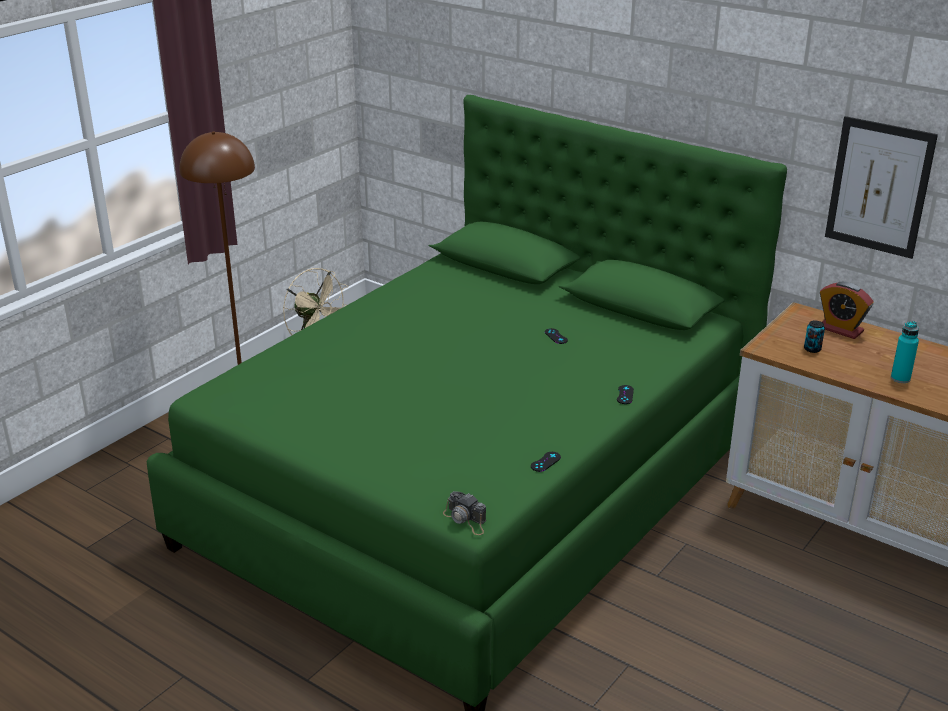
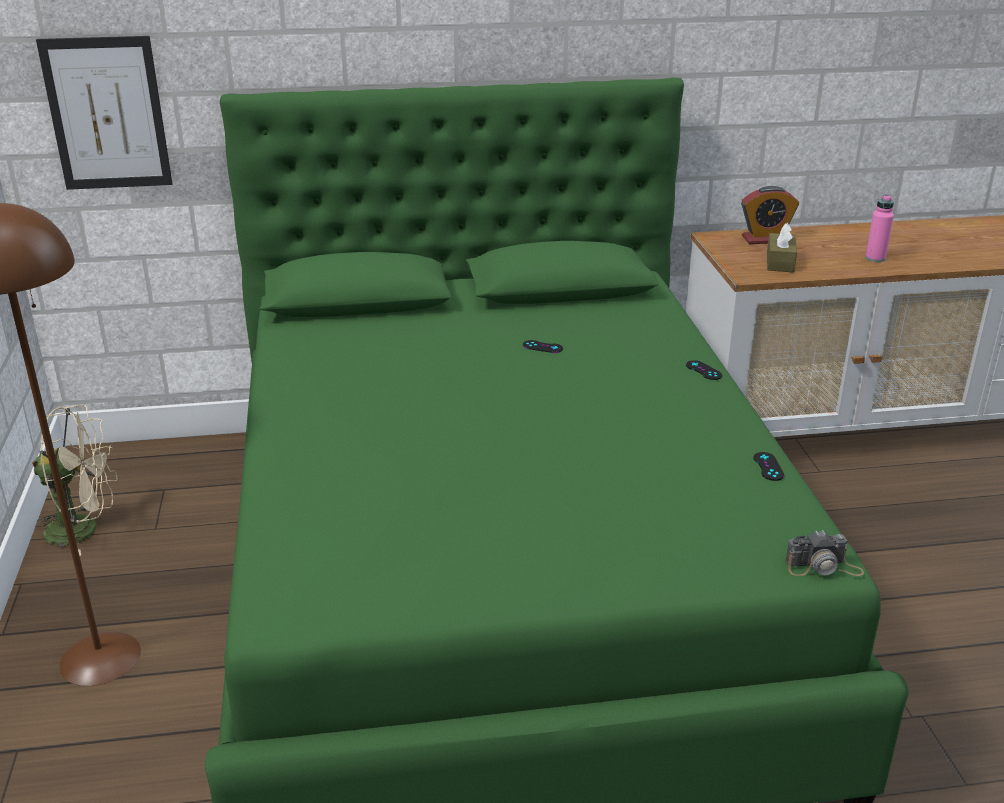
camera: 45 degrees left, 0 degrees up
can [804,320,825,353] -> brown tissue box [767,223,797,273]
picture [825,116,938,259] -> picture moved to [36,36,172,190]
turquoise bottle [891,321,919,383] -> pink bottle [865,194,894,262]

